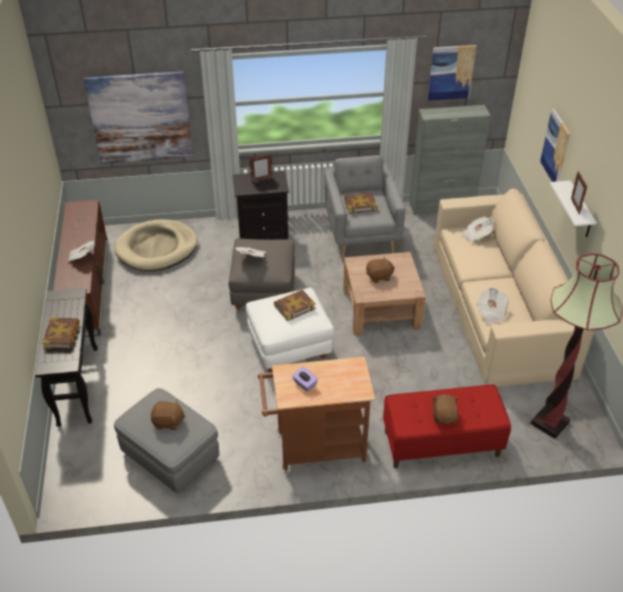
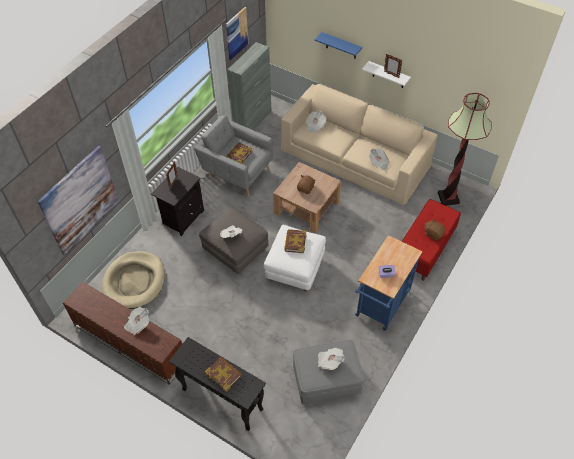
camera: 50 degrees left, 10 degrees up
brown plush toy [151,400,186,430] -> newspaper [318,347,344,370]
brown cart [258,357,375,471] -> blue cart [355,235,423,331]
picture [540,109,570,182] -> blue shelf [315,32,362,59]

